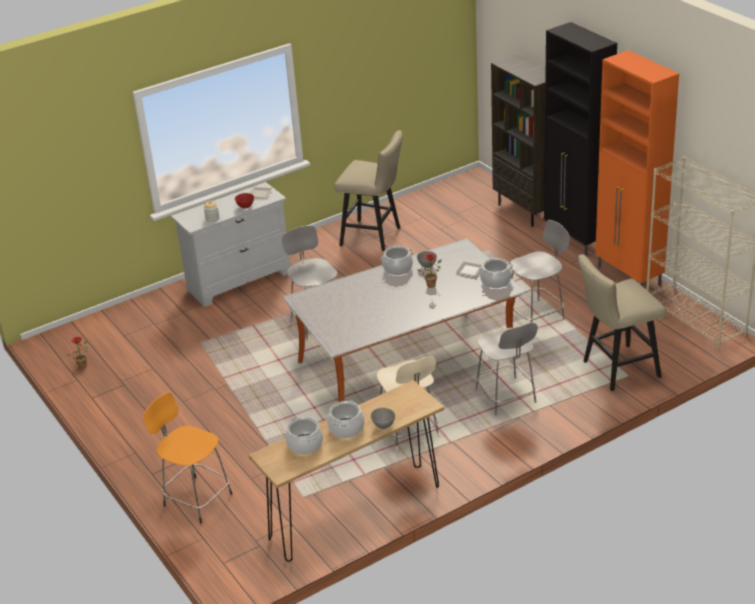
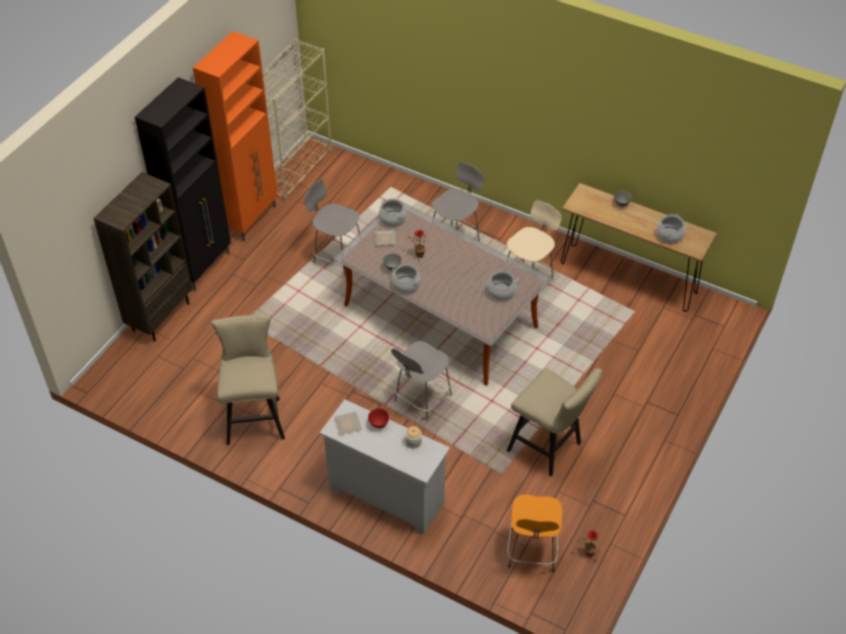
camera: 120 degrees left, 15 degrees up
orange stool [143,393,232,523] -> orange stool moved to [507,495,562,572]
cooking pot [327,400,364,438] -> cooking pot moved to [486,271,518,301]
beige stool [578,254,666,391] -> beige stool moved to [507,368,602,477]

